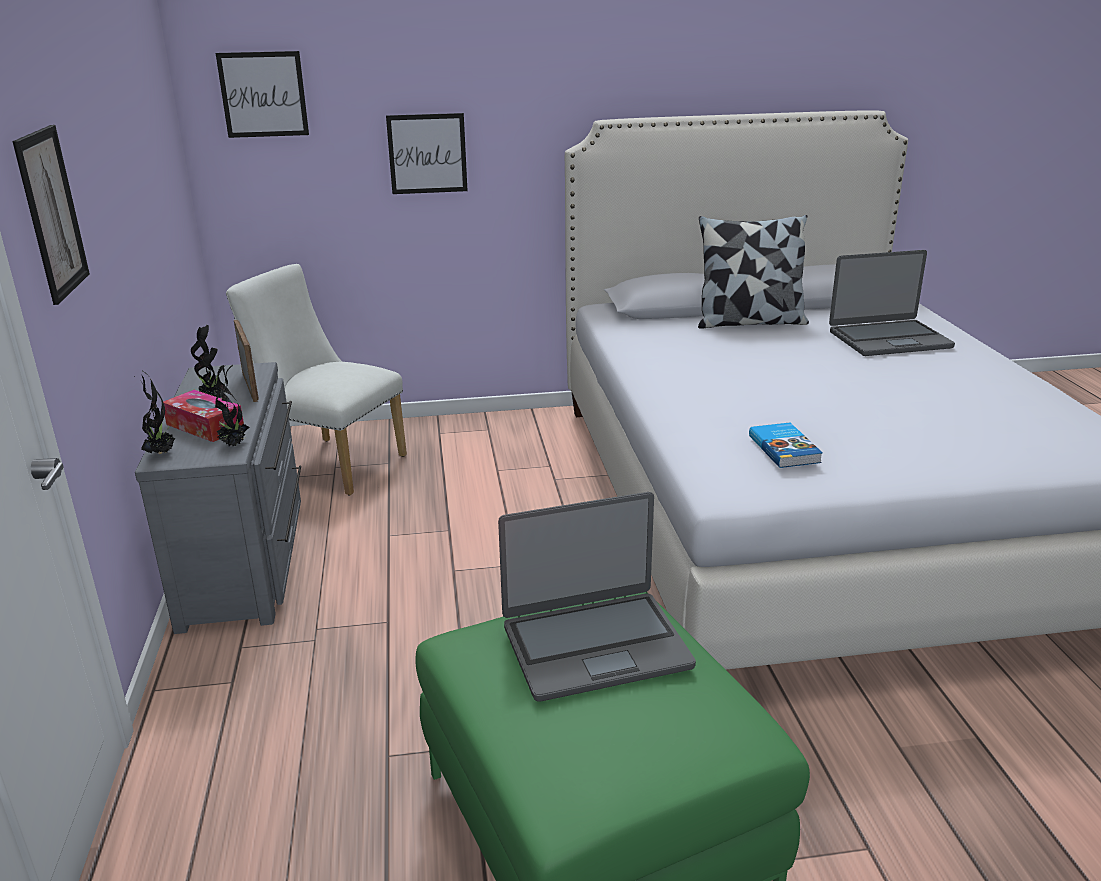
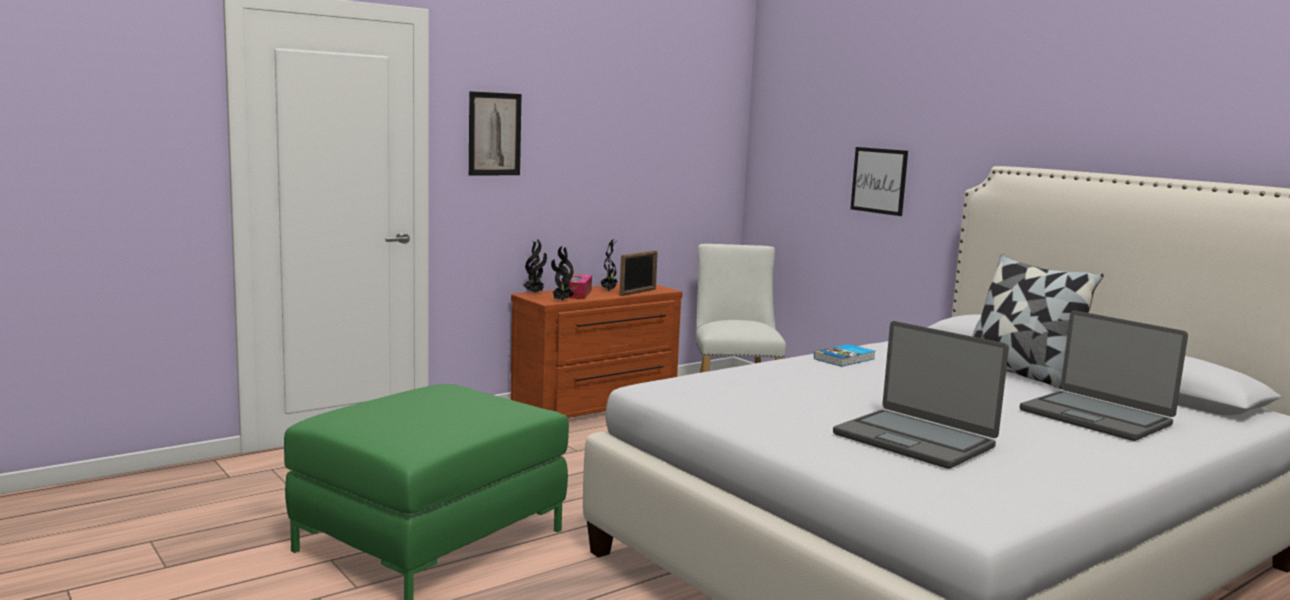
camera: 60 degrees right, 15 degrees down
grey dresser [135,362,301,634] -> brown dresser [511,284,683,418]
picture [216,51,309,138] -> none
laptop [498,492,696,702] -> laptop moved to [833,321,1009,469]
book [749,423,823,468] -> book moved to [814,344,876,367]

